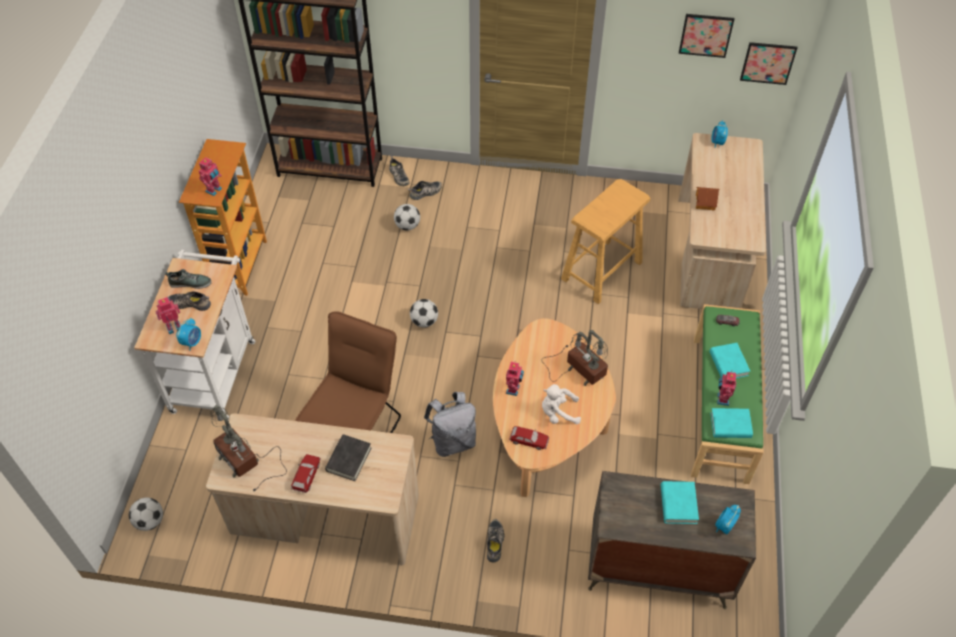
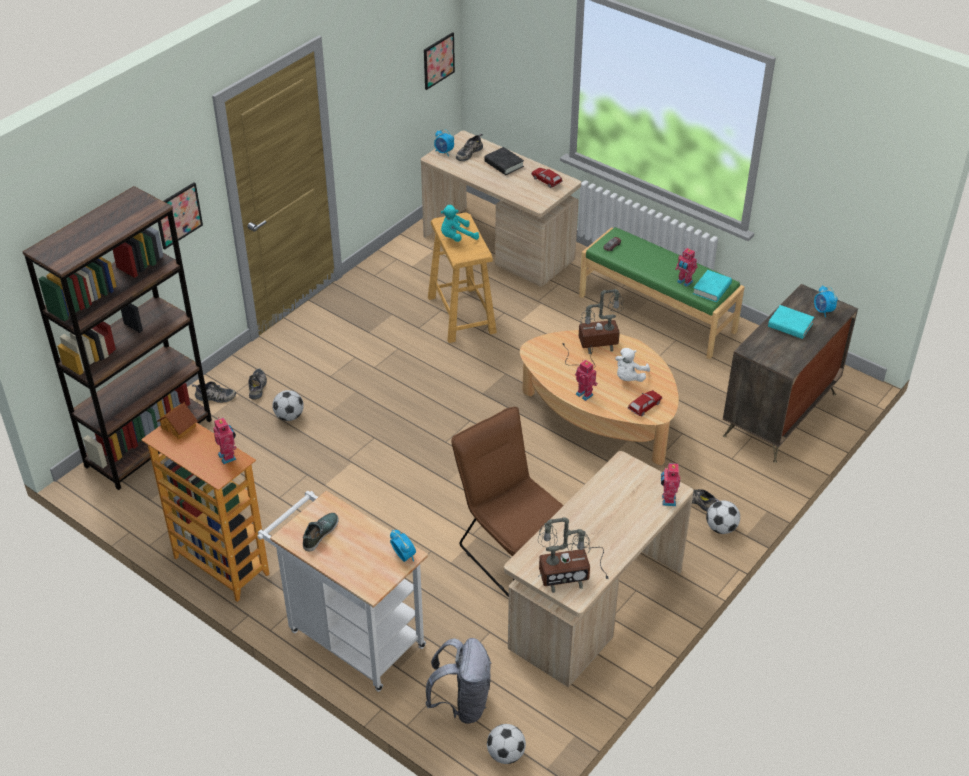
camera: 60 degrees left, 10 degrees down
toy robot [155,297,180,334] -> toy robot moved to [661,462,680,506]
shoe [168,291,211,311] -> shoe moved to [456,133,483,161]
toy car [291,454,321,493] -> toy car moved to [531,168,563,188]
black book [325,434,372,481] -> black book moved to [484,147,524,175]
football [410,299,438,328] -> football moved to [706,500,740,534]
grey backpack [424,392,476,457] -> grey backpack moved to [425,638,492,724]
picture [679,14,734,58] -> picture moved to [158,182,203,250]
toy house [696,187,719,210] -> toy house moved to [157,402,198,439]
turquoise book [709,343,750,378] -> none
none -> turquoise plush toy [441,205,479,242]

